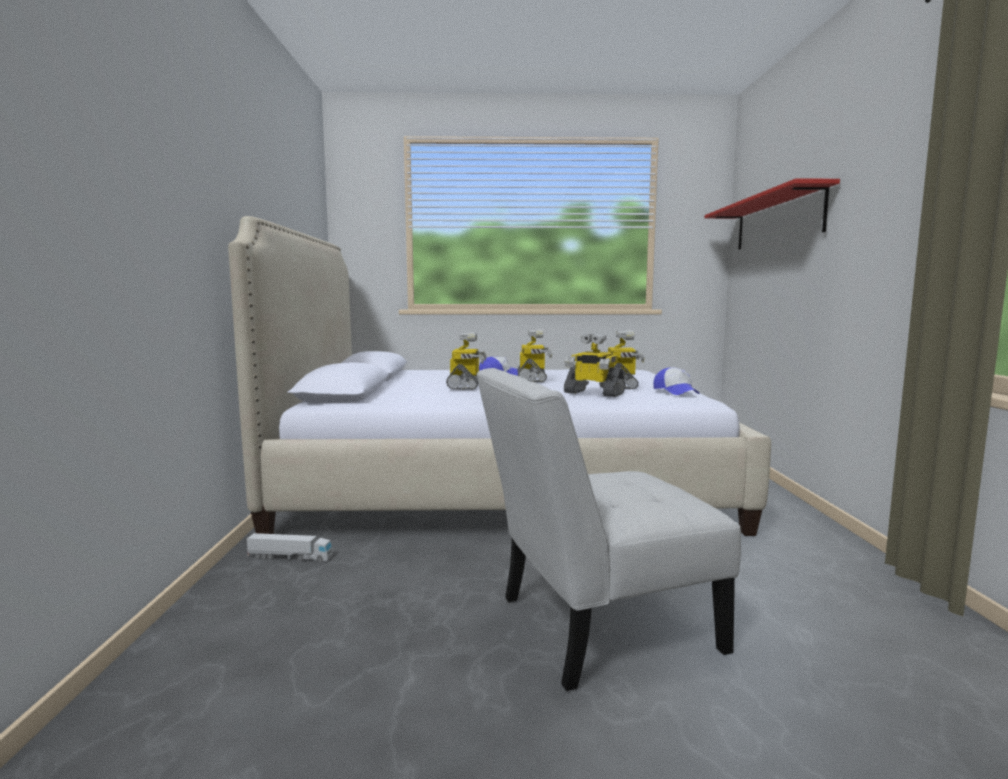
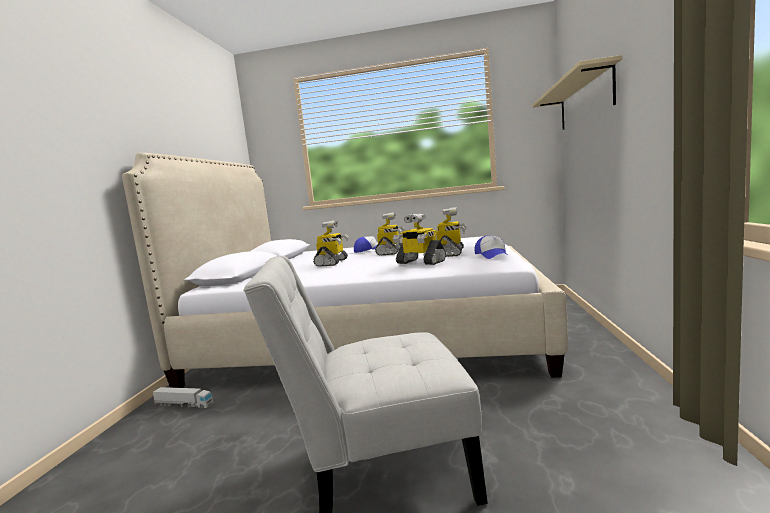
camera: 10 degrees right, 0 degrees up
red shelf [705,178,840,250] -> beige shelf [532,55,622,130]

